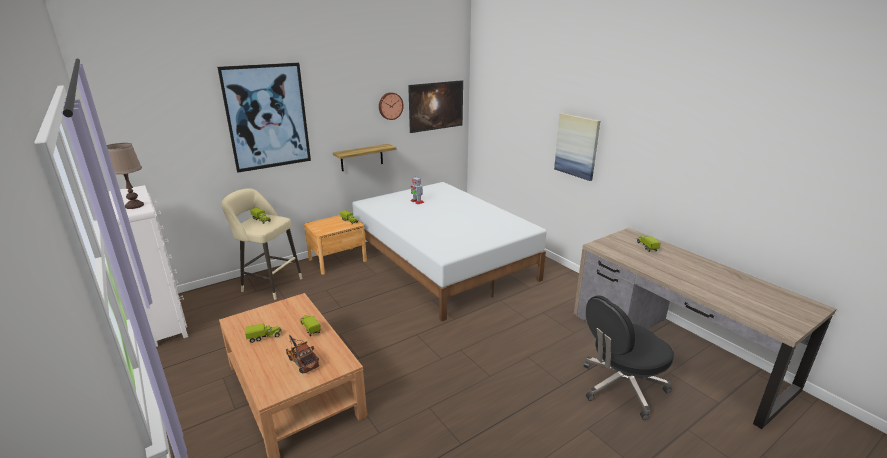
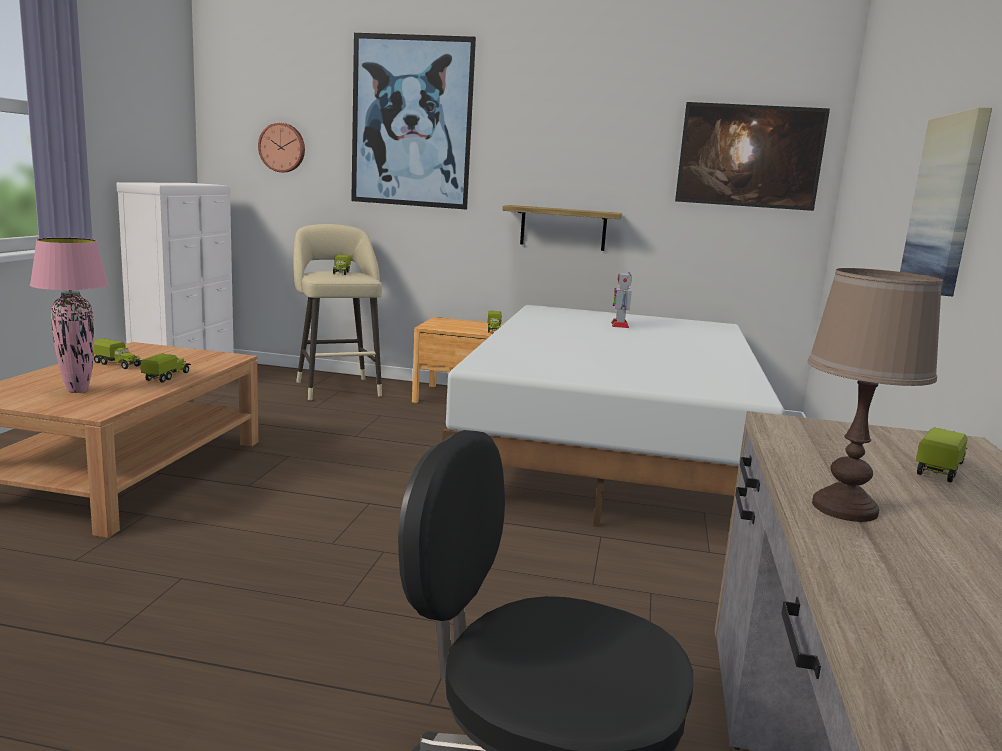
camera: 45 degrees right, 10 degrees down
brown table lamp [107,143,144,209] -> brown table lamp moved to [807,268,943,522]
toy truck [286,335,319,373] -> pink table lamp [30,238,109,393]
wall clock [379,92,404,120] -> wall clock moved to [258,123,305,172]

